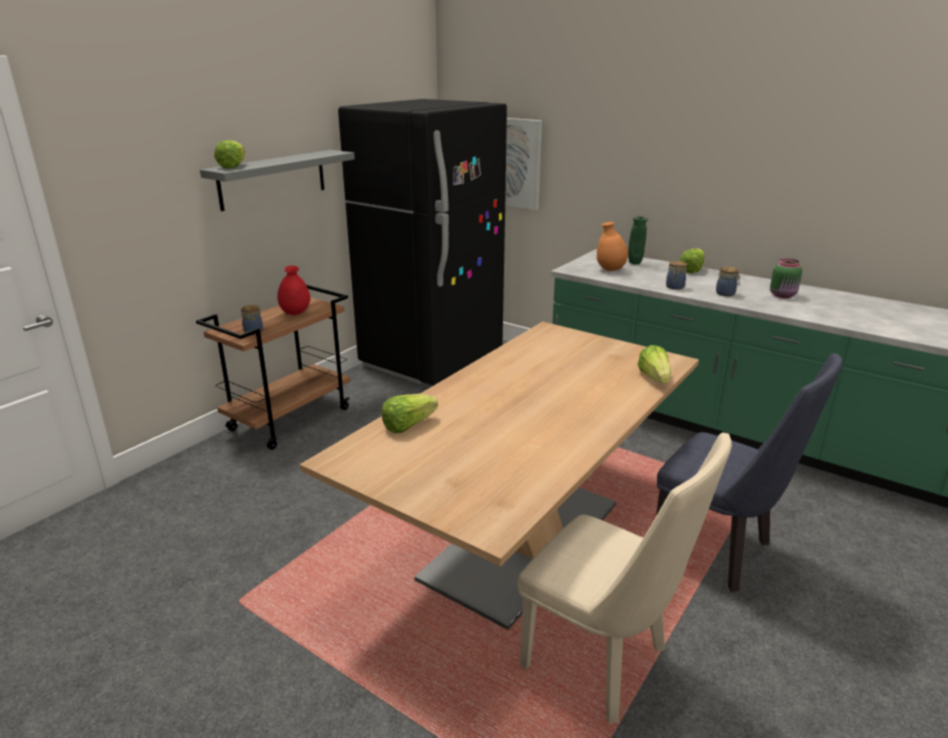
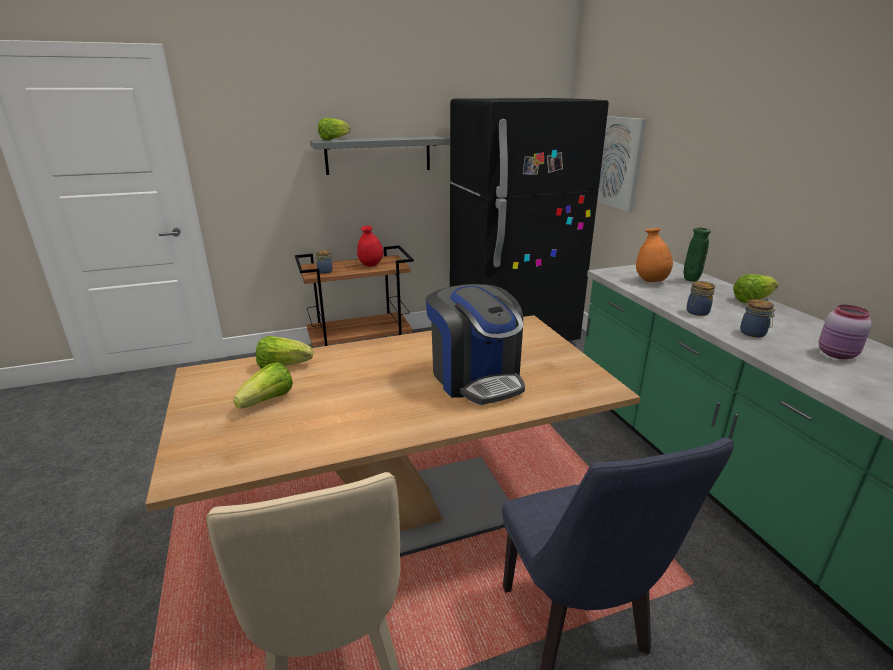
camera: 35 degrees right, 0 degrees up
lettuce [638,345,671,383] -> lettuce moved to [233,362,293,409]
green jar [770,258,802,298] -> pink jar [819,305,872,359]
none -> coffee machine [425,284,525,405]

